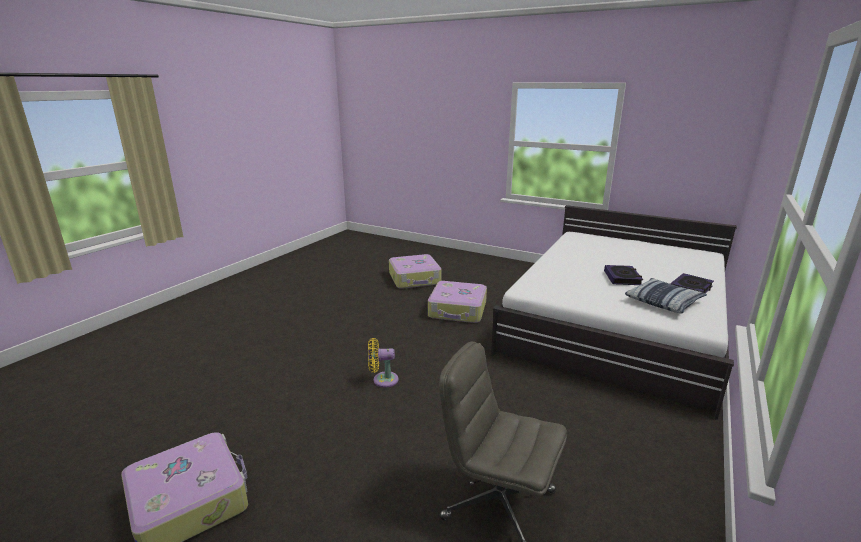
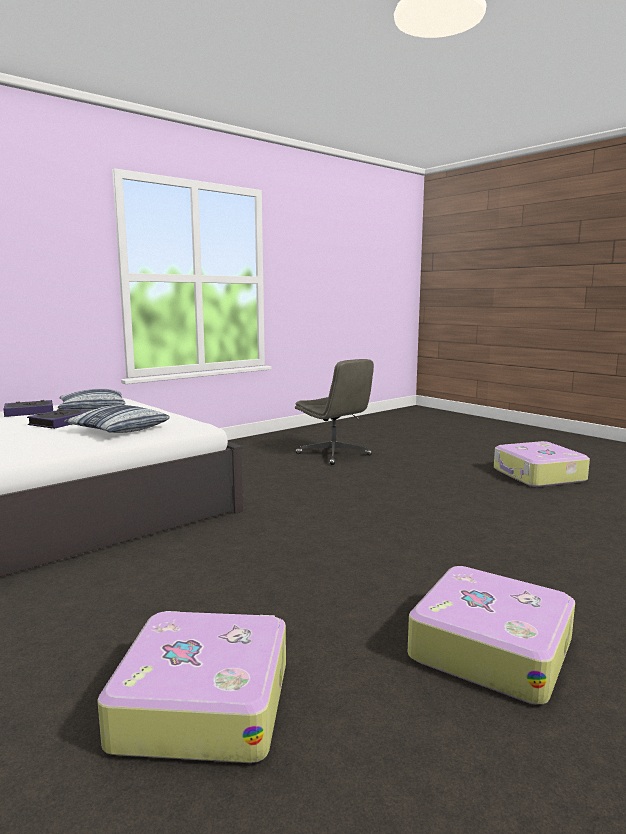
camera: 160 degrees left, 10 degrees down
yellow fan [368,338,398,388] -> none
suitcase [428,281,487,323] -> suitcase moved to [408,566,575,705]
none -> pillow [64,405,170,433]

